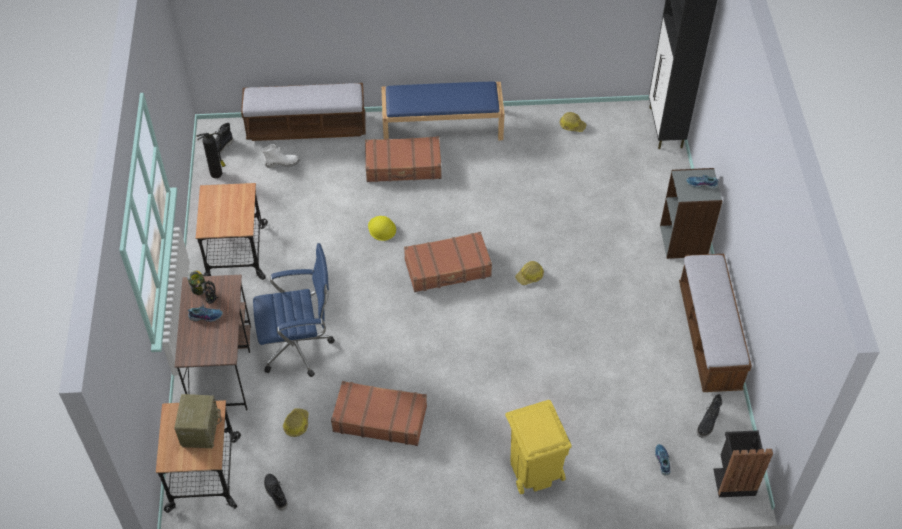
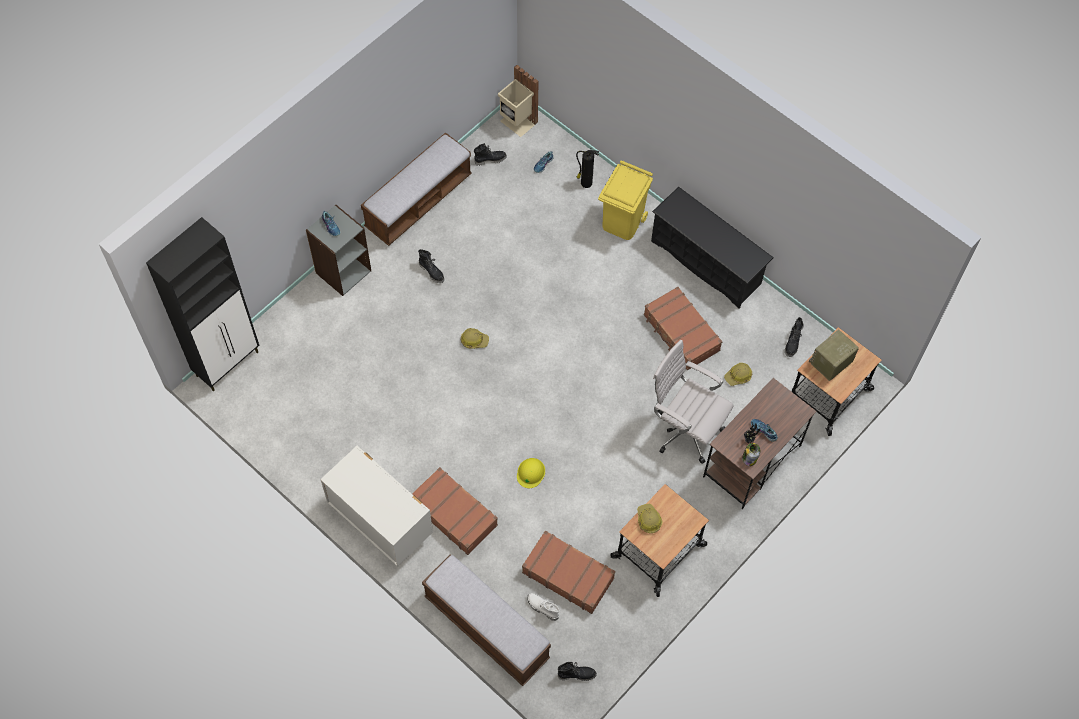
camera: 135 degrees left, 10 degrees up
fire extinguisher [196,133,225,178] -> fire extinguisher moved to [576,149,599,188]
blue office chair [253,243,335,377] -> white office chair [653,340,733,464]
blue bench [381,82,505,141] -> white dresser [320,446,433,567]
brown suitcase [404,232,492,292] -> brown suitcase moved to [522,531,615,614]
hard hat [560,112,587,132] -> hard hat moved to [637,504,663,533]
black trash can [713,430,773,497] -> beige trash can [498,65,538,137]
none -> black boot [418,249,444,283]
none -> black shoe rack [651,187,774,309]

